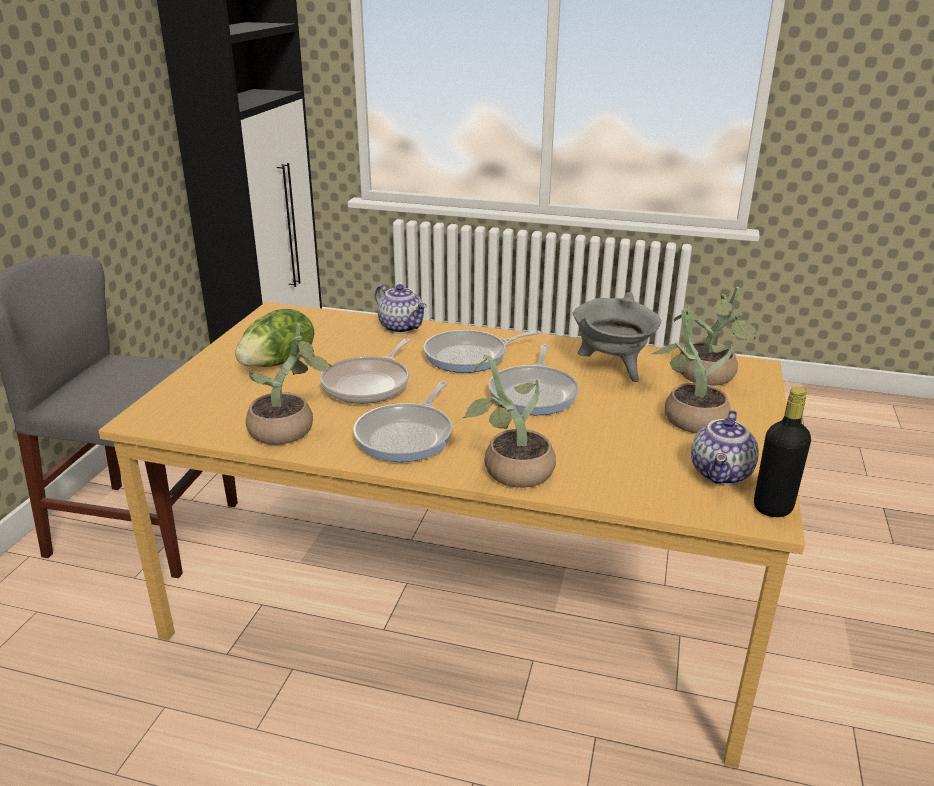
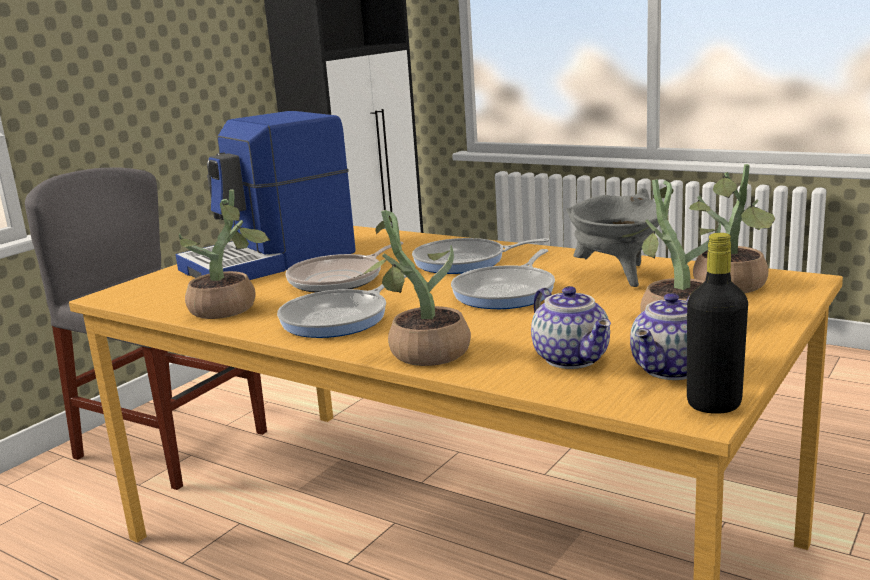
camera: 20 degrees right, 10 degrees down
lettuce [235,309,314,367] -> coffee machine [176,111,356,280]
teapot [375,284,427,334] -> teapot moved to [531,286,611,369]

